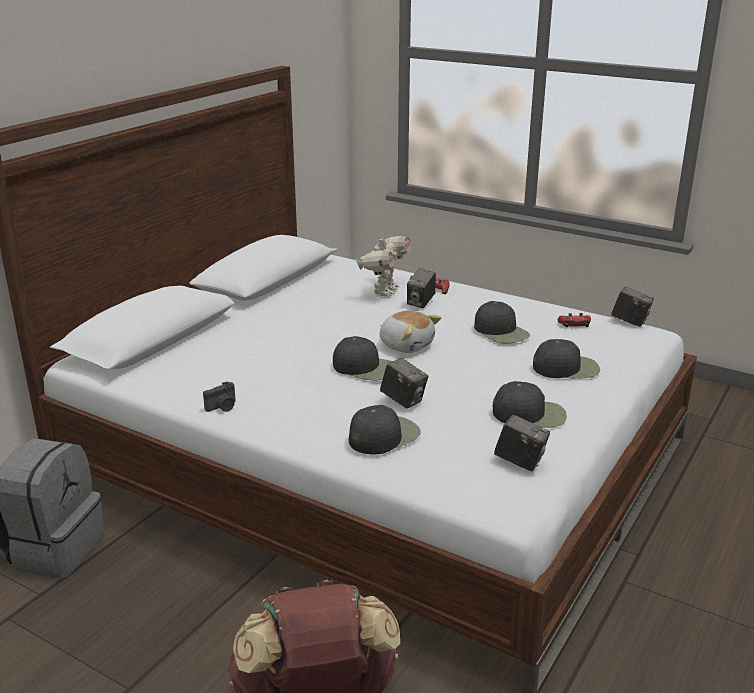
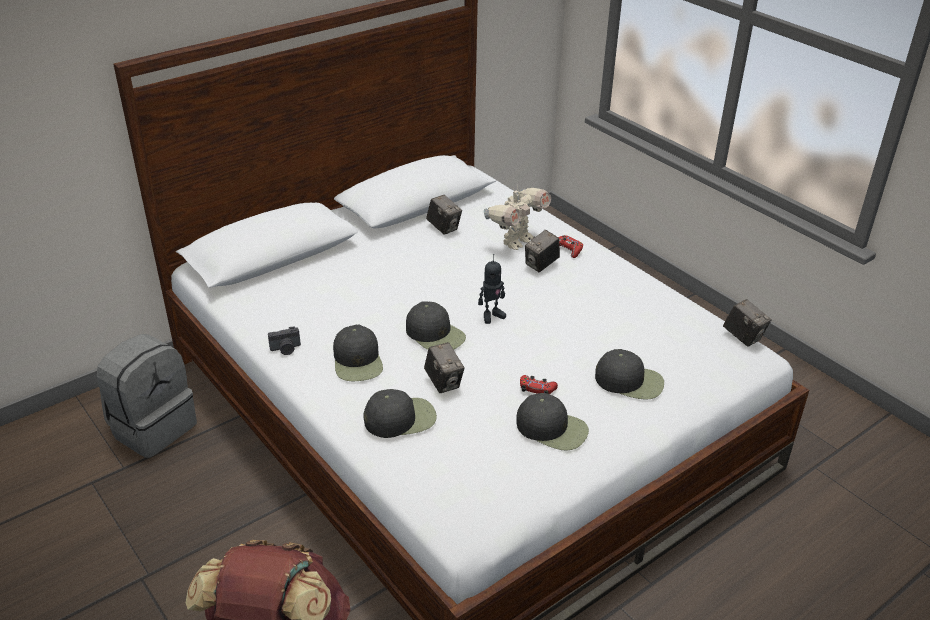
camera: 20 degrees right, 10 degrees up
plush toy [380,311,441,353] -> toy robot [478,254,506,324]
black cap [474,301,530,343] -> black cap moved to [333,324,383,381]
camera [494,414,550,471] -> camera moved to [426,195,462,235]
red game controller [558,313,591,327] -> red game controller moved to [520,375,558,394]

